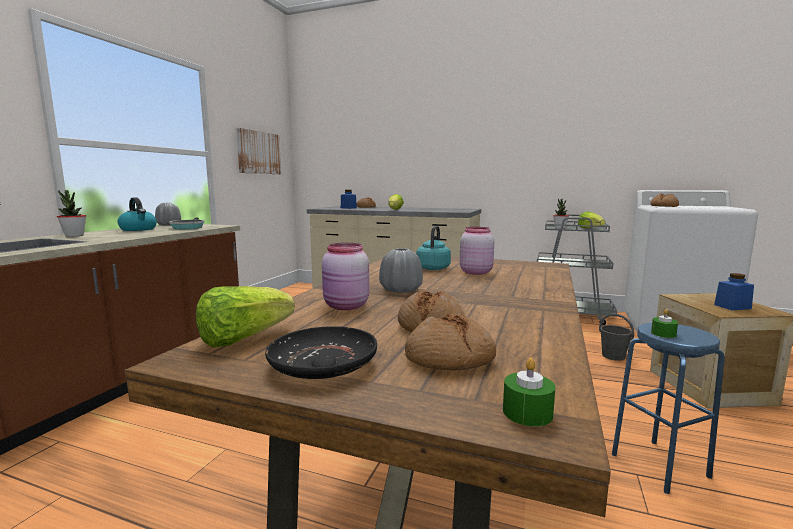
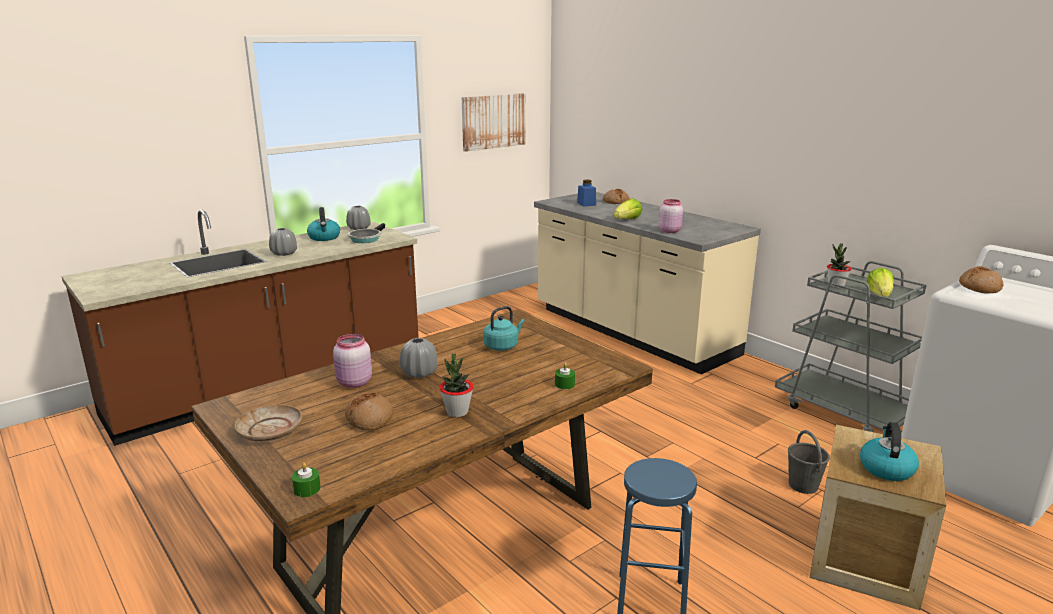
camera: 30 degrees right, 10 degrees up
potted plant [57,190,86,237] -> potted plant moved to [440,354,474,417]
lettuce [196,286,295,348] -> none
black plate [265,326,377,379] -> beige plate [234,405,302,441]
bread [405,313,496,370] -> none
pink jar [460,227,494,275] -> pink jar moved to [659,199,683,233]
green candle [651,309,678,338] -> green candle moved to [555,363,575,389]
blue jar [714,273,754,310] -> kettle [860,422,919,481]
none -> grey vase [269,228,297,256]

